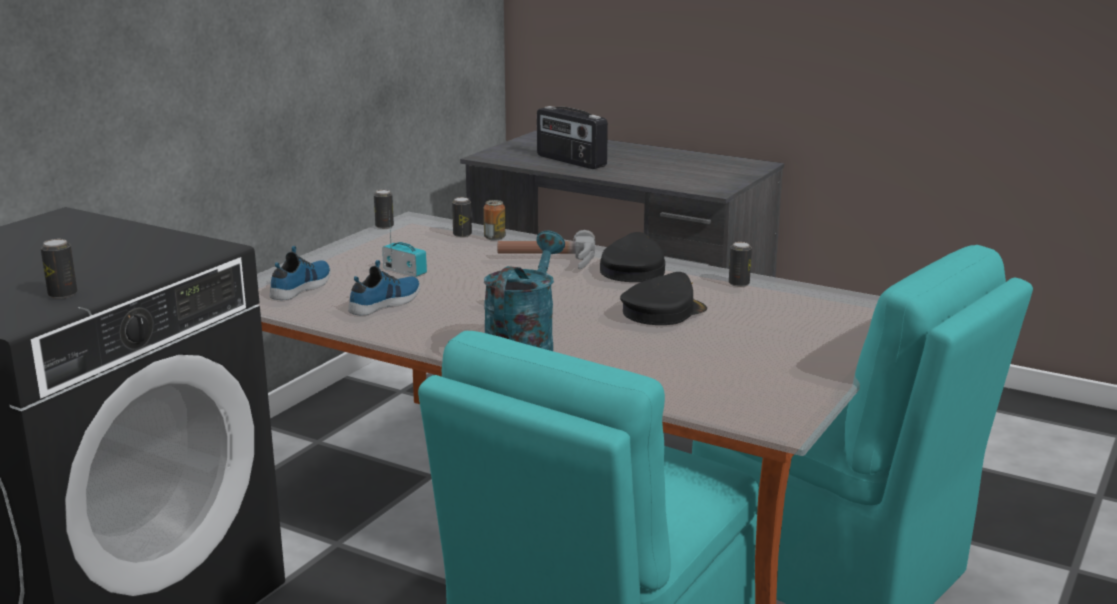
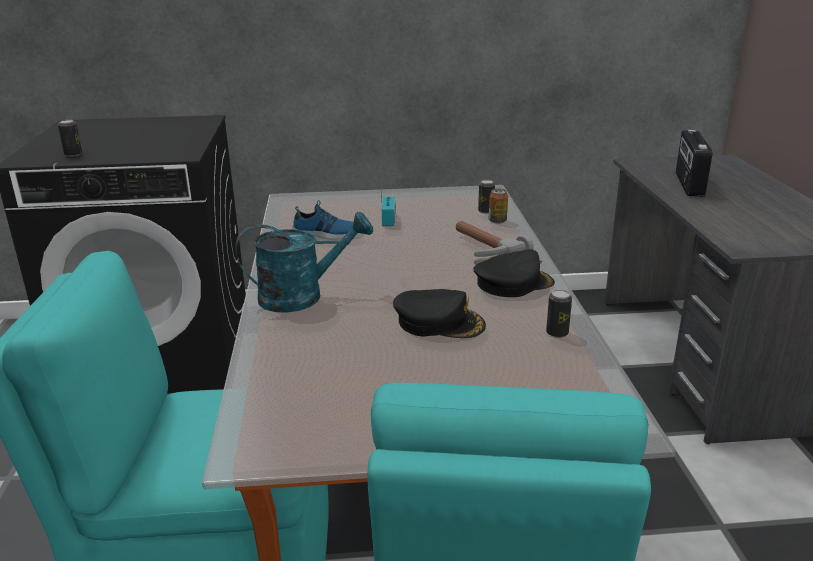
camera: 55 degrees right, 5 degrees up
shoe [269,246,331,300] -> none
can [374,190,394,229] -> none

